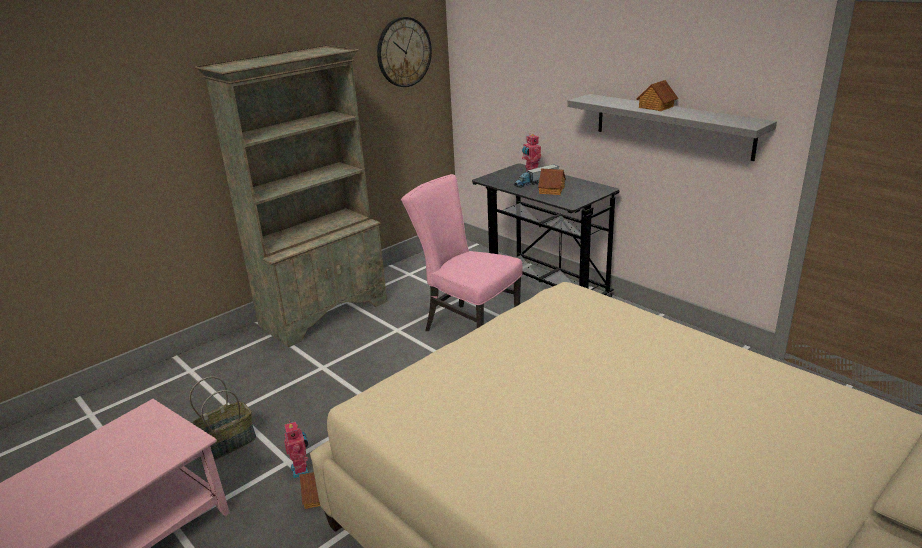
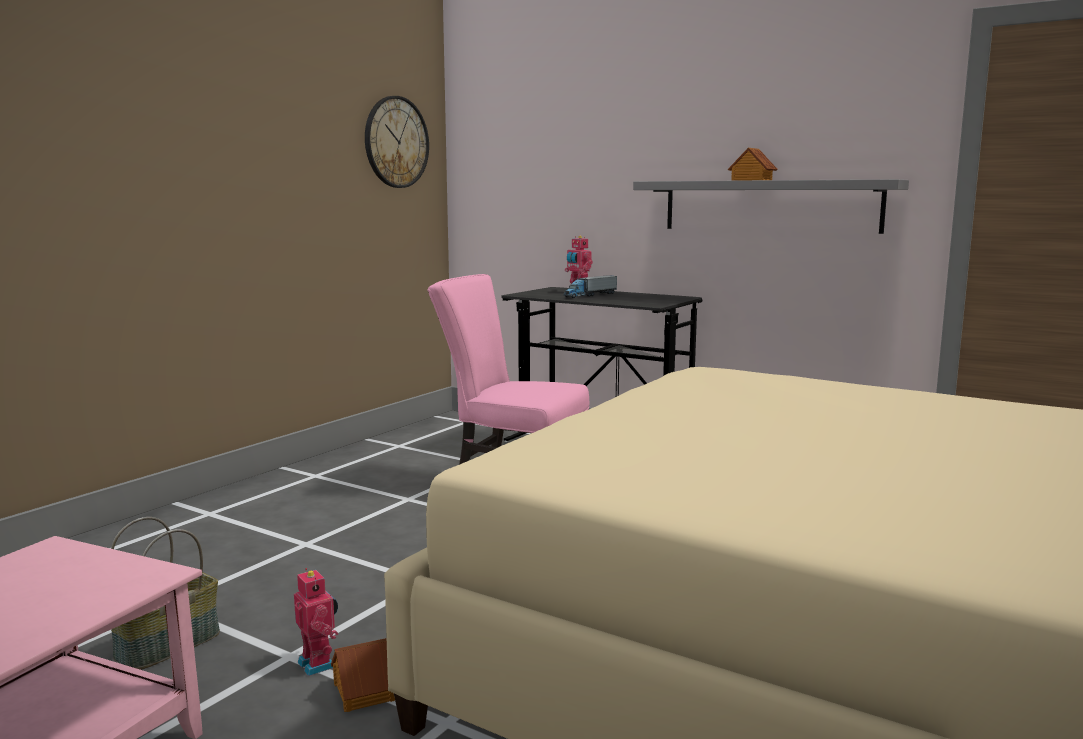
camera: 15 degrees left, 15 degrees down
green bookcase [194,45,387,347] -> none
toy house [538,169,566,195] -> none

